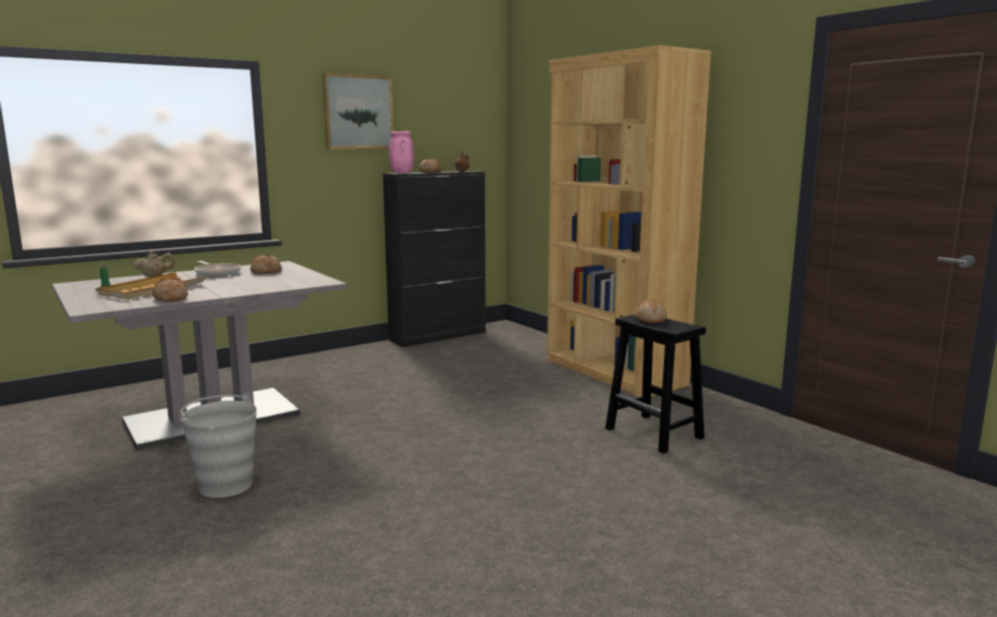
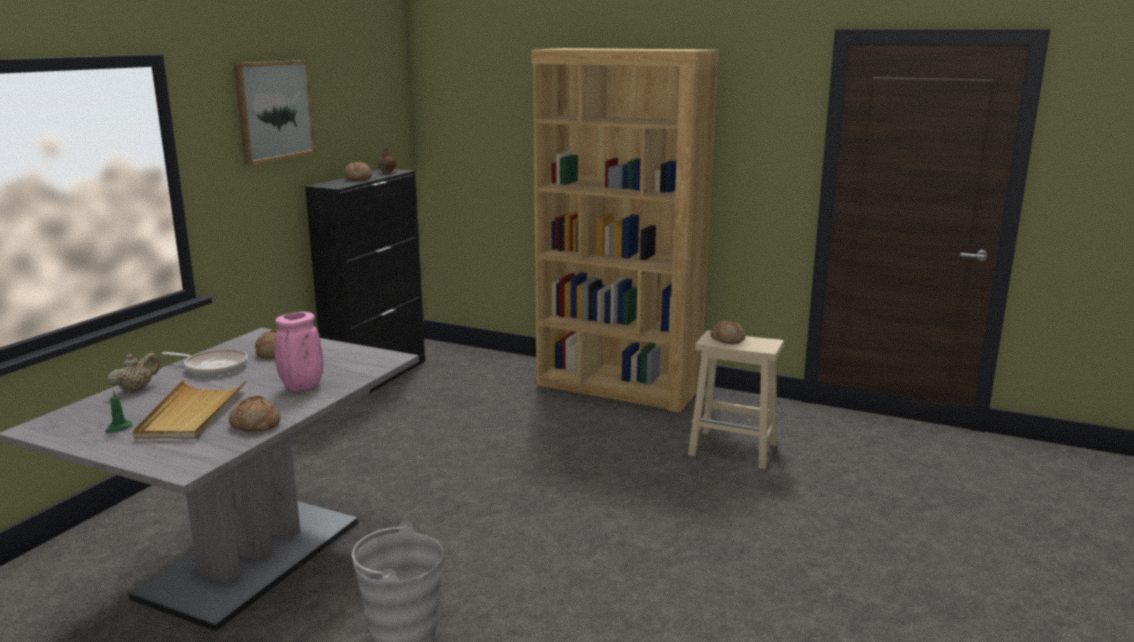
camera: 30 degrees left, 5 degrees up
pink vase [389,131,414,173] -> pink vase moved to [274,312,323,391]
black stool [605,314,706,454] -> beige stool [688,330,784,469]

